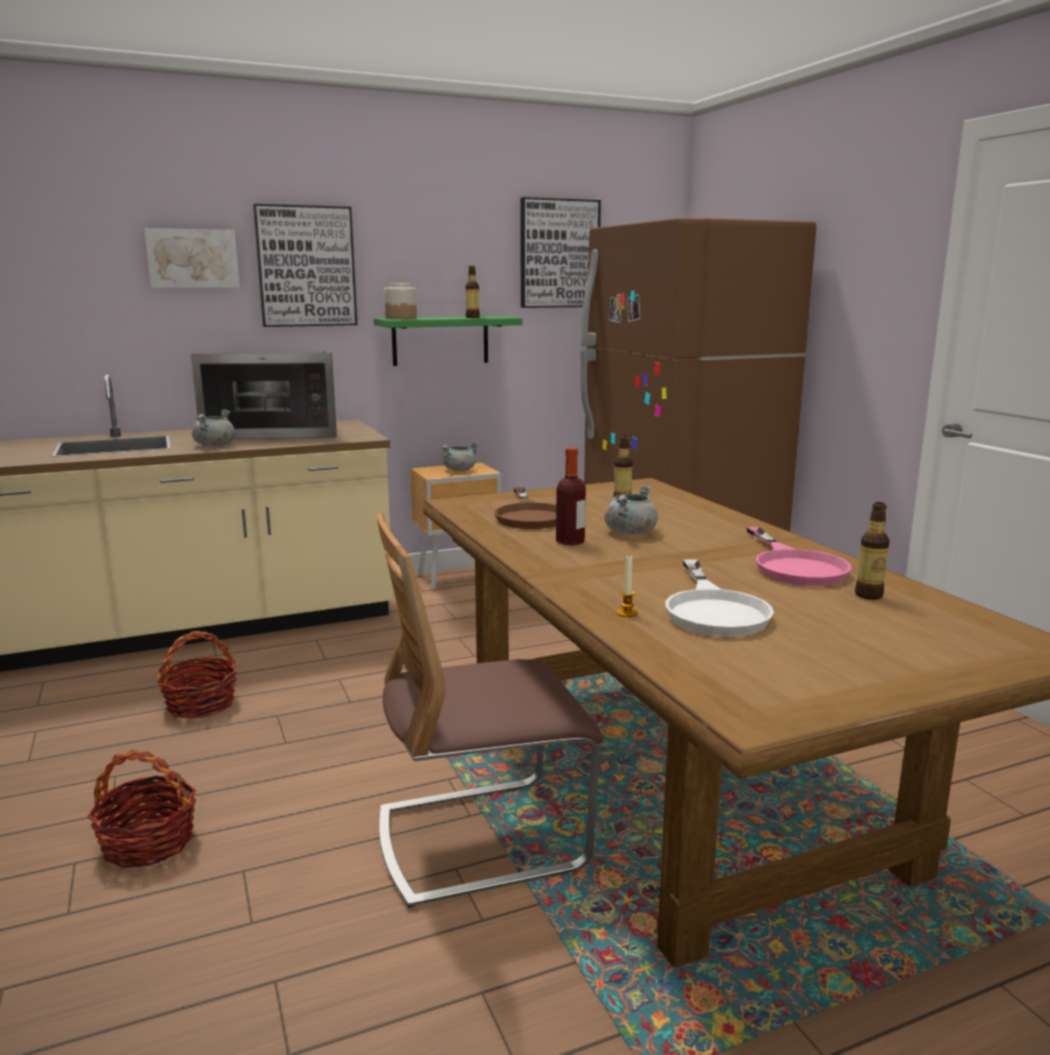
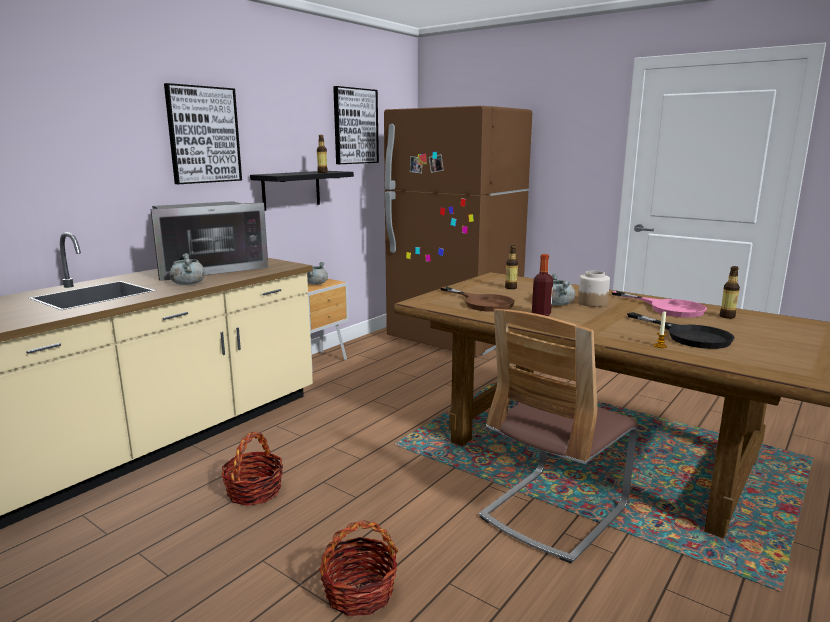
camera: 30 degrees left, 0 degrees up
picture [144,228,240,288] -> none
green shelf [374,316,523,366] -> black shelf [250,171,354,211]
jar [384,283,417,319] -> jar moved to [578,271,610,307]
white frying pan [665,559,774,637] -> black frying pan [627,312,735,349]

